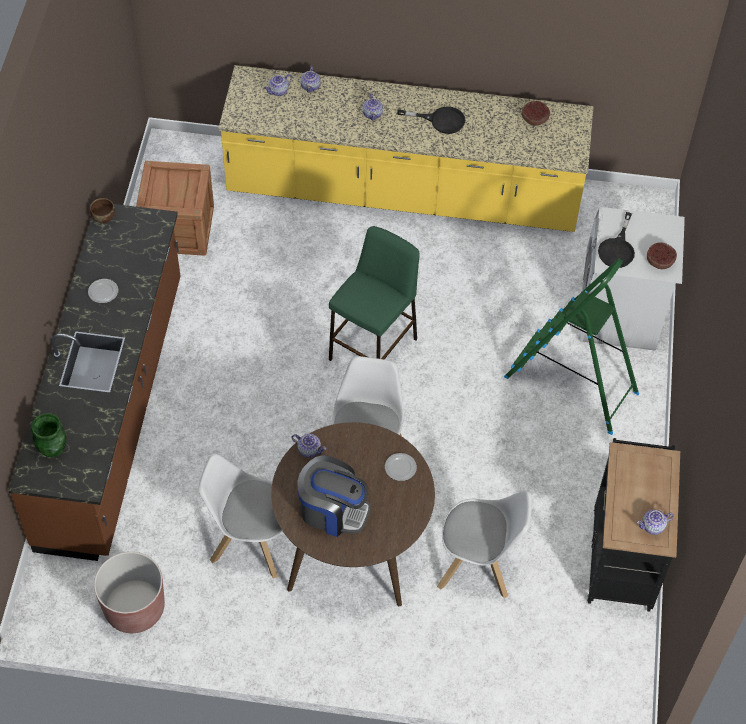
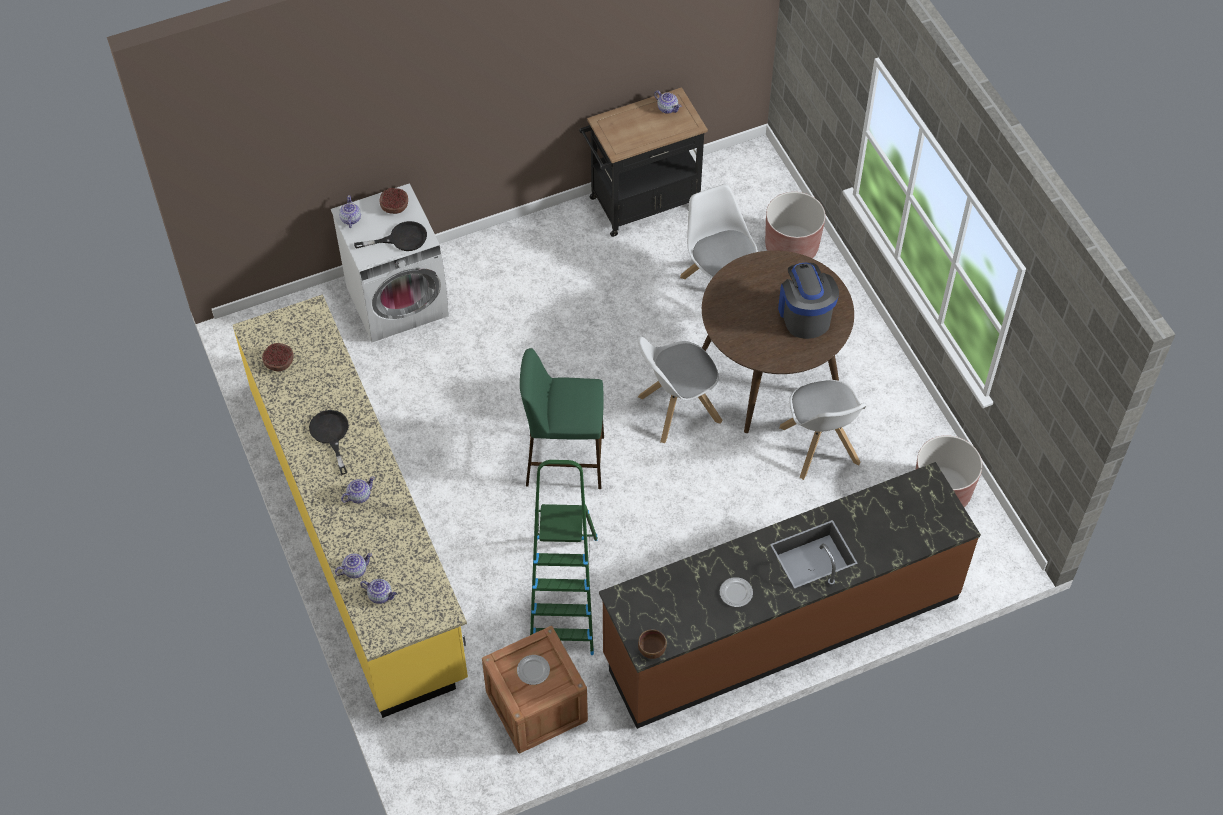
camera: 120 degrees left, 0 degrees up
green vase [31,413,66,457] -> none
teapot [291,434,327,458] -> teapot moved to [339,195,361,228]
plate [385,453,417,481] -> plate moved to [517,655,550,685]
green step ladder [504,258,639,435] -> green step ladder moved to [530,460,598,655]
none -> brown planter [765,192,826,258]

